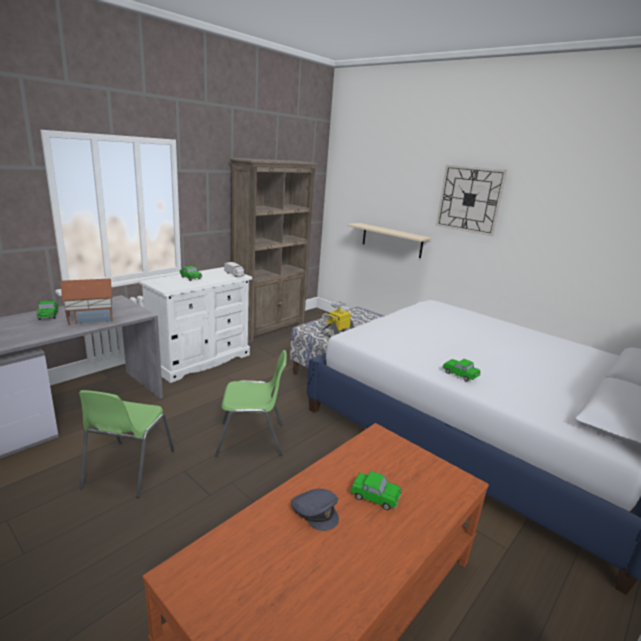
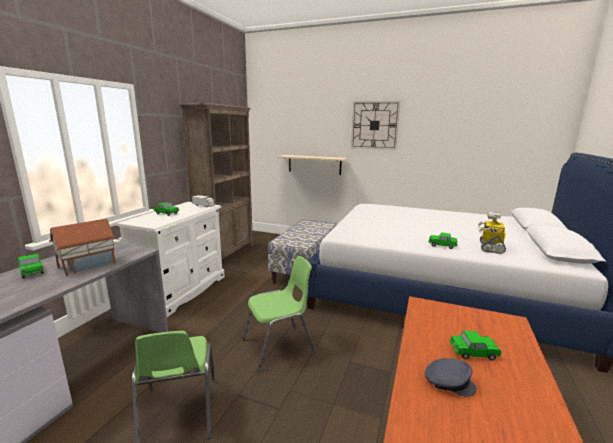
camera: 20 degrees left, 5 degrees down
toy robot [322,300,355,338] -> toy robot moved to [478,211,506,254]

